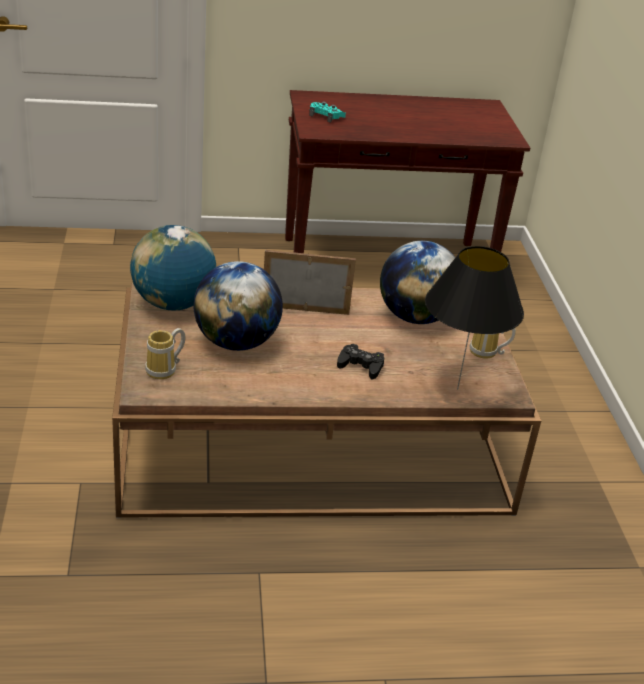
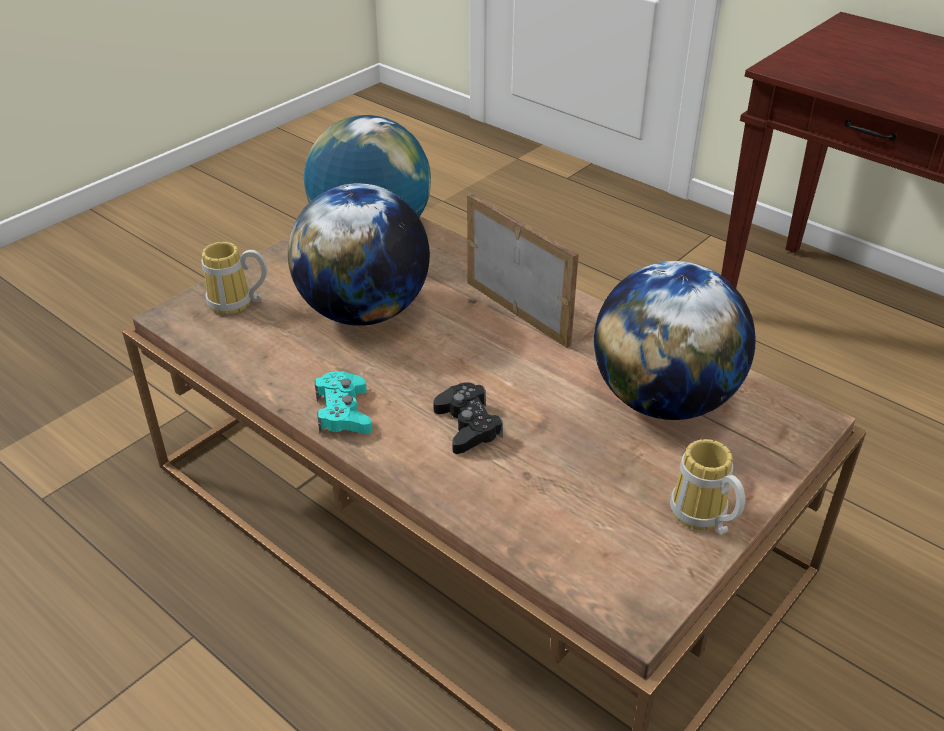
camera: 50 degrees right, 5 degrees up
turquoise game controller [309,101,346,123] -> turquoise game controller moved to [315,371,372,434]
black table lamp [425,246,524,390] -> none

